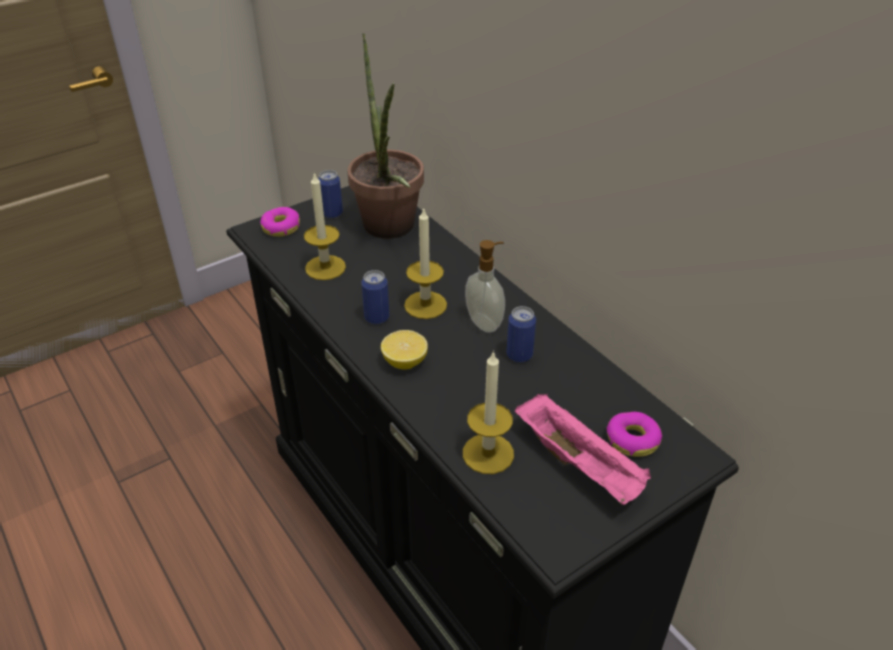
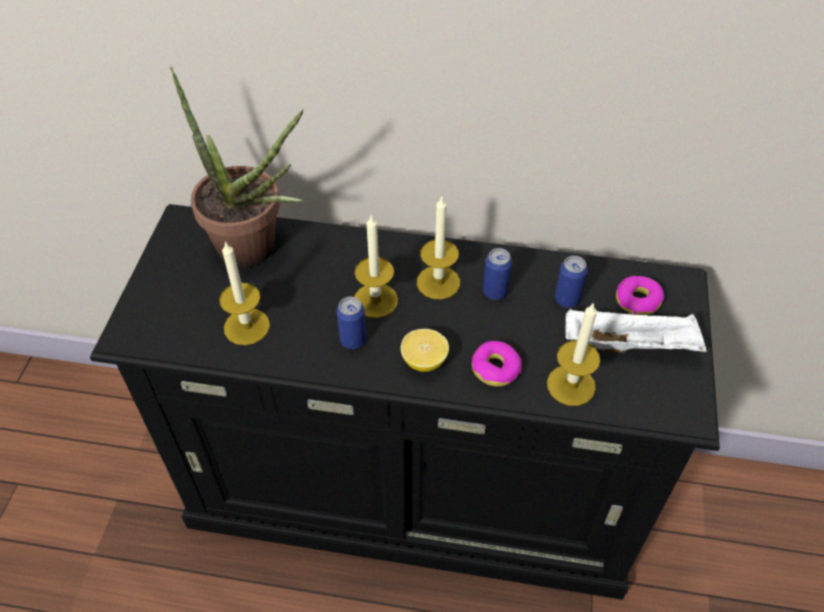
camera: 45 degrees left, 10 degrees up
donut [260,207,300,237] -> donut moved to [472,341,522,387]
can [318,170,343,218] -> can moved to [555,256,588,308]
soap dispenser [465,240,505,333] -> candle [417,195,460,299]
pink tray [514,394,651,505] -> white tray [565,308,707,353]

